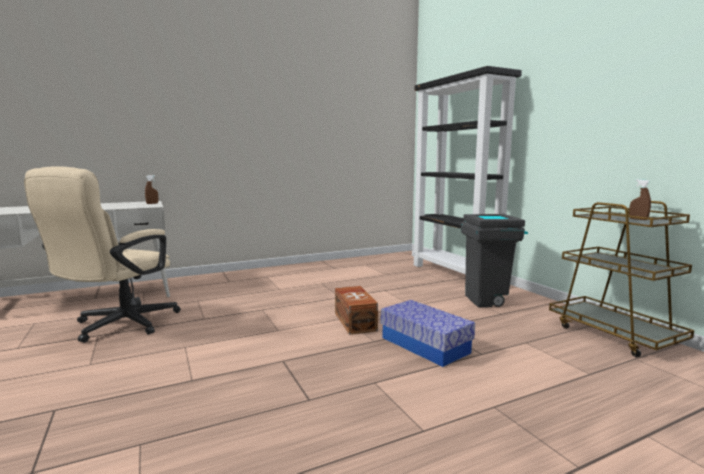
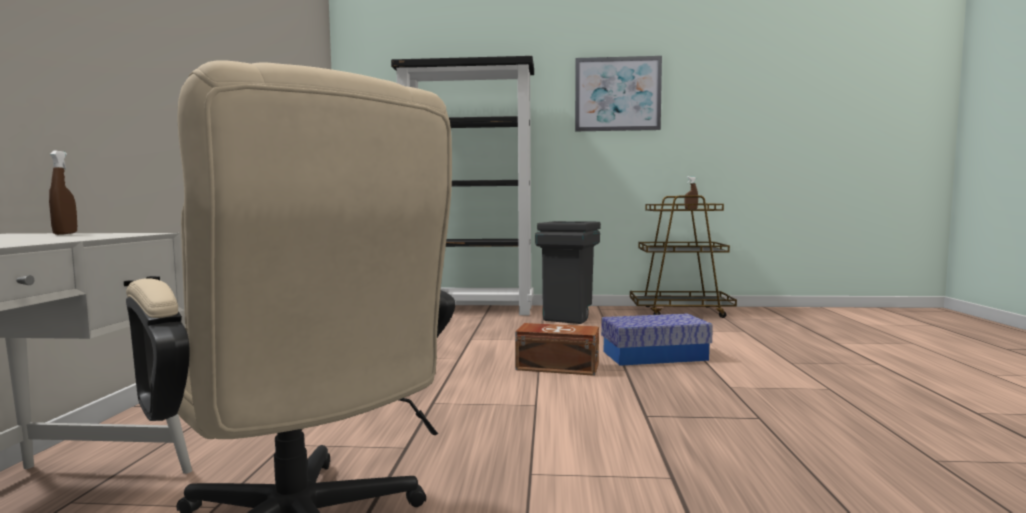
camera: 60 degrees left, 5 degrees down
none -> picture [575,56,662,131]

